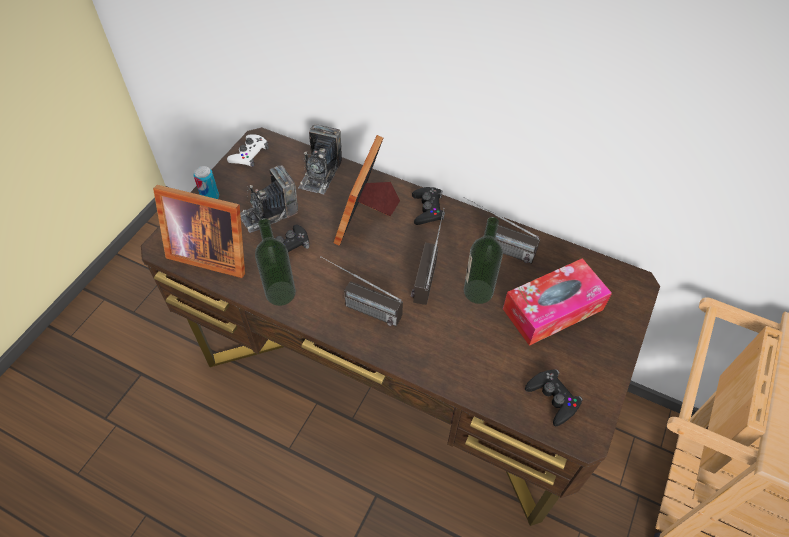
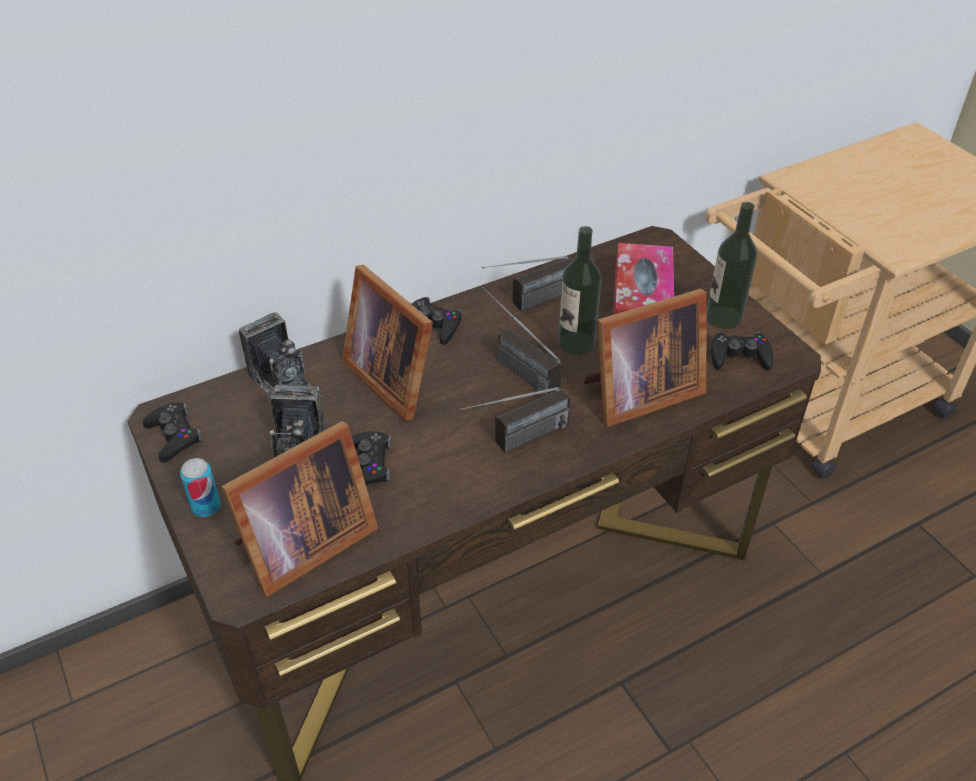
camera: 55 degrees left, 10 degrees down
white game controller [227,134,269,167] -> black game controller [143,402,202,463]
bottle [255,218,296,306] -> bottle moved to [706,202,757,329]
none -> picture frame [584,289,707,427]

